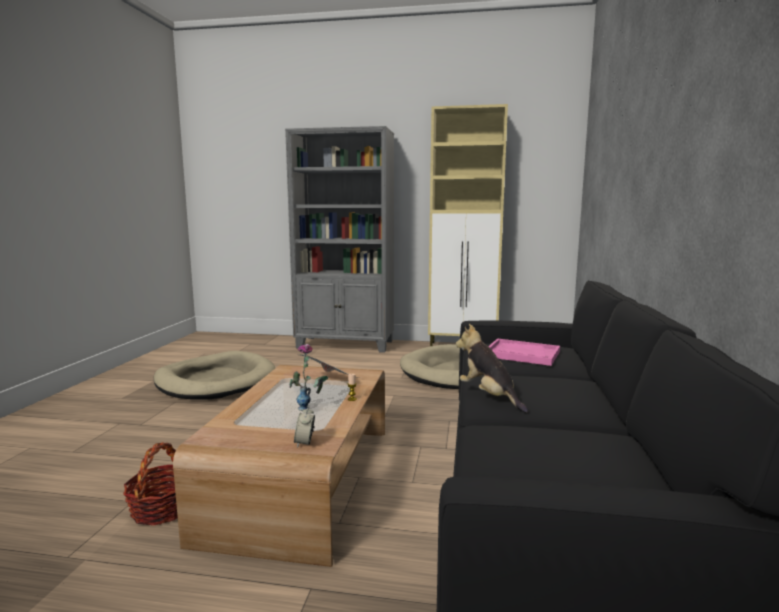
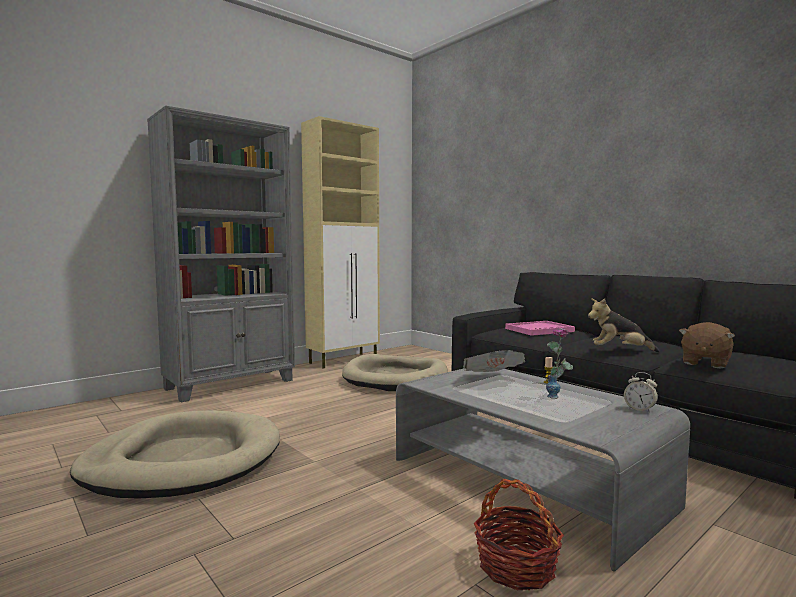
camera: 50 degrees left, 5 degrees down
brown coffee table [173,365,385,567] -> grey coffee table [396,368,690,572]
none -> brown plush toy [679,322,735,368]

